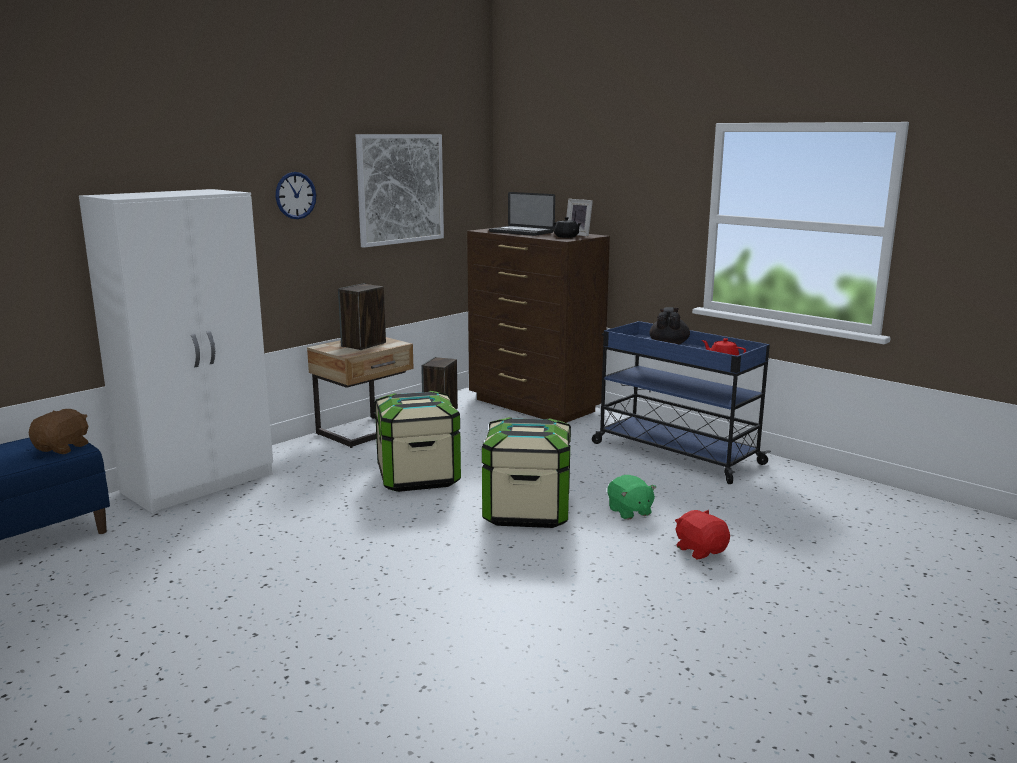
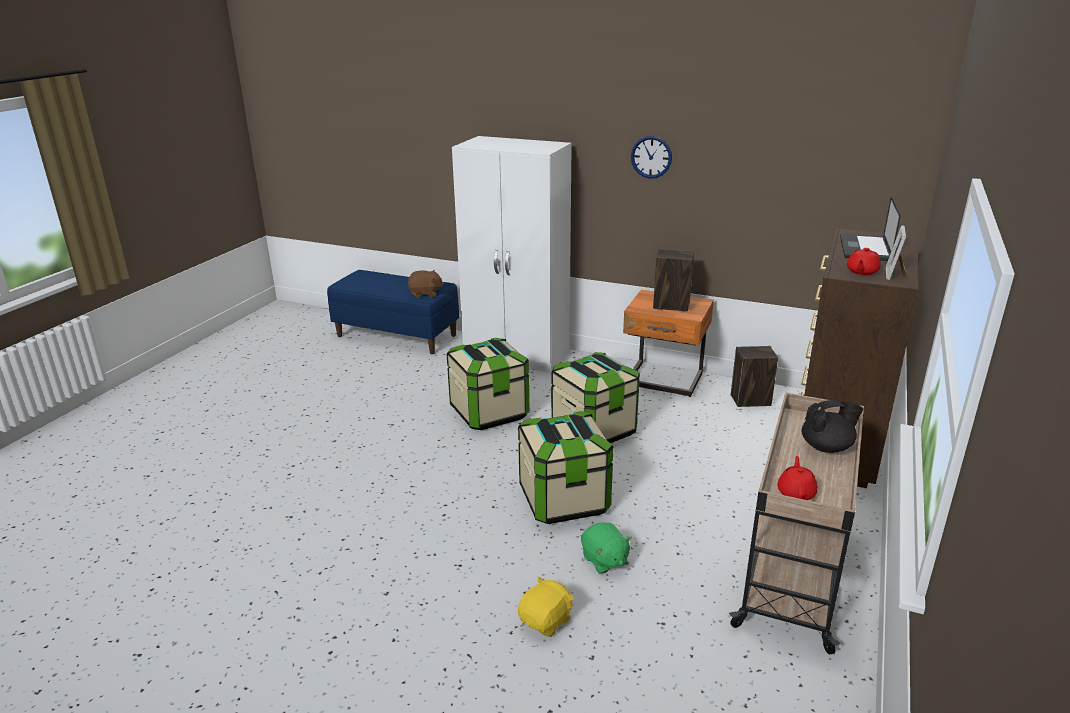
camera: 70 degrees right, 10 degrees up
beige nightstand [307,337,413,448] -> orange nightstand [623,290,714,397]
picture [356,134,444,248] -> none
black teapot [553,217,582,238] -> red teapot [847,248,881,275]
blue cart [592,321,771,484] -> beige cart [729,392,864,654]
green plush toy [607,475,656,520] -> green plush toy turned 75 degrees counterclockwise [581,522,632,574]
red plush toy [675,510,730,559] -> yellow plush toy [518,577,574,637]
none -> storage box [447,338,529,430]

